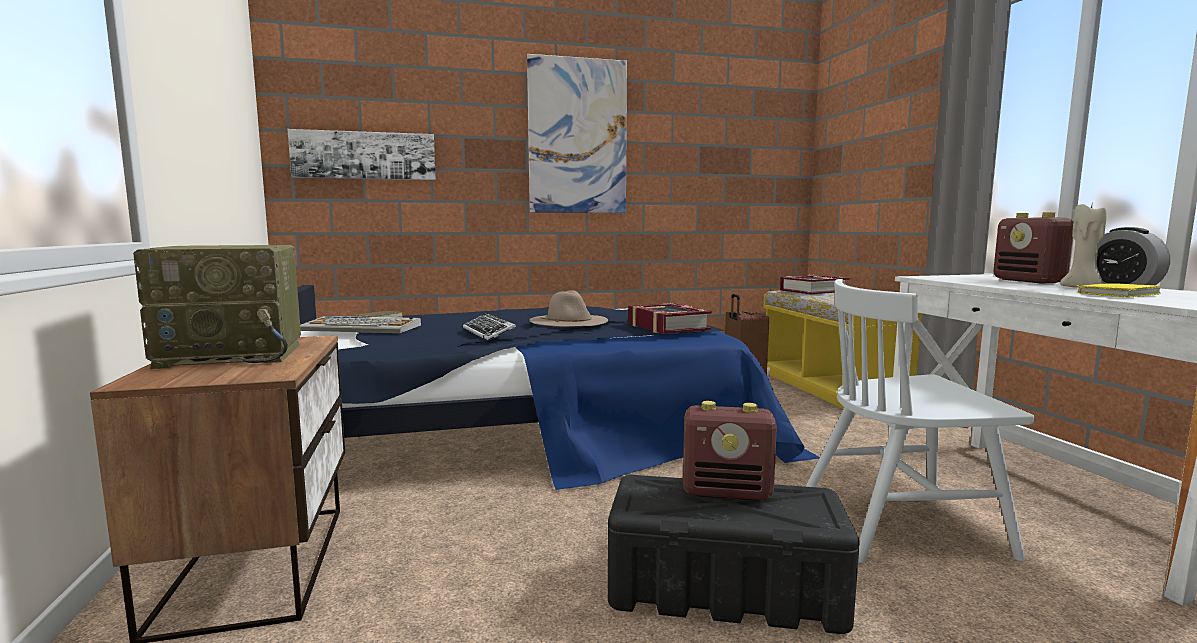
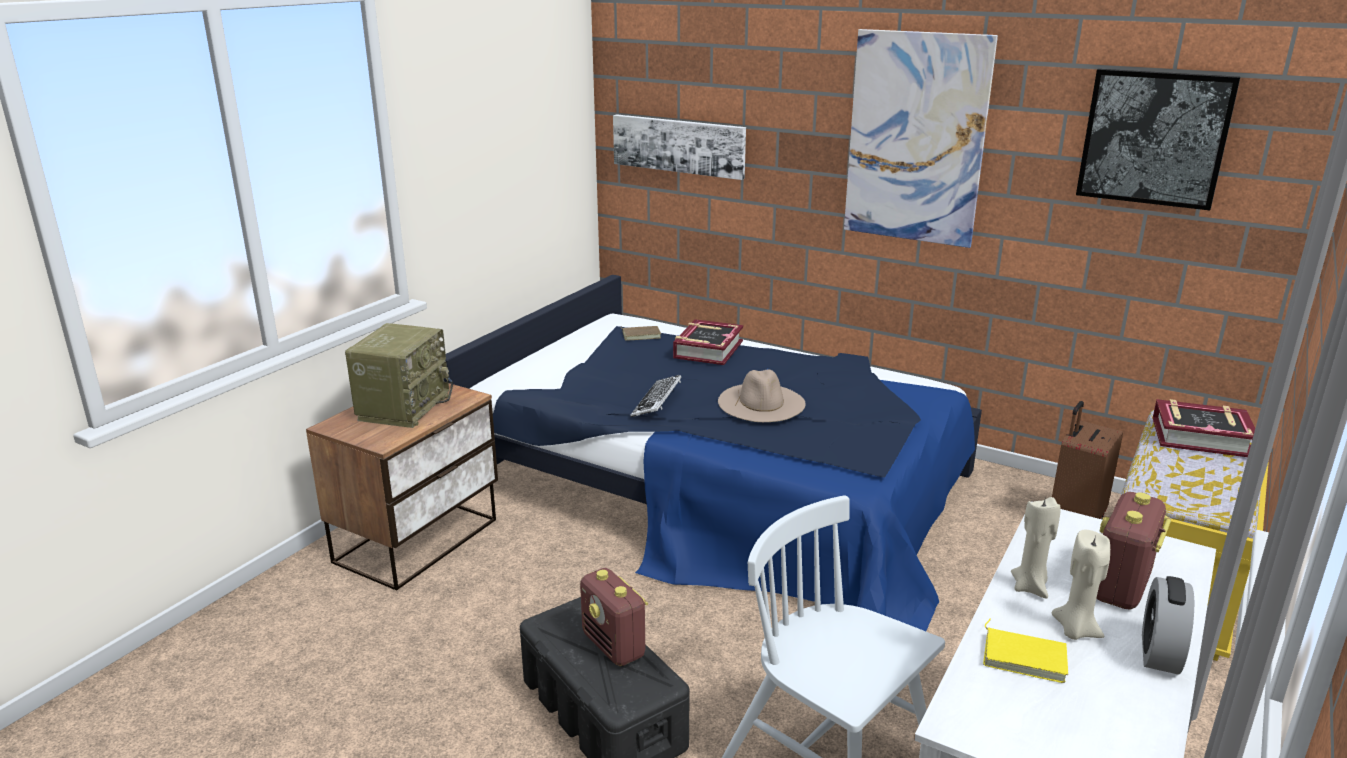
camera: 45 degrees right, 15 degrees up
radio [133,245,301,369] -> radio turned 105 degrees counterclockwise [345,323,453,428]
keyboard [300,316,421,333] -> none
book [628,303,712,334] -> book moved to [673,319,743,365]
none -> beige candle [1011,496,1061,599]
none -> picture [1076,69,1240,210]

